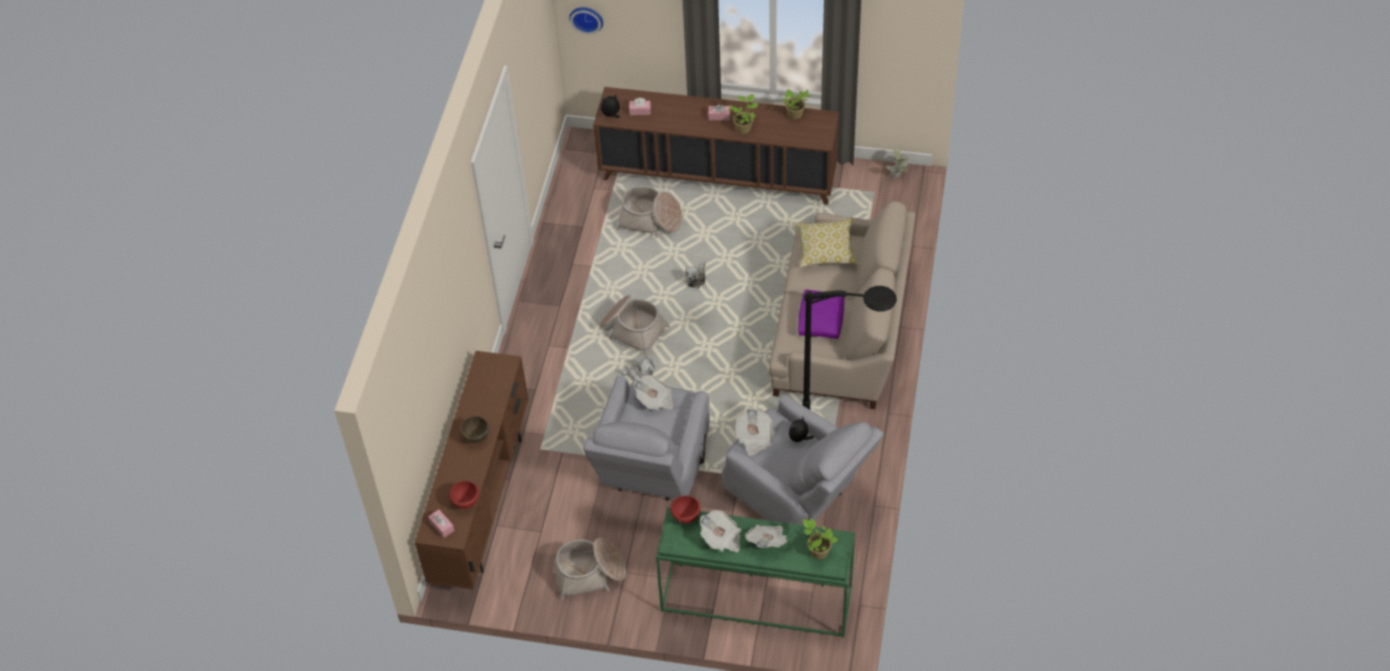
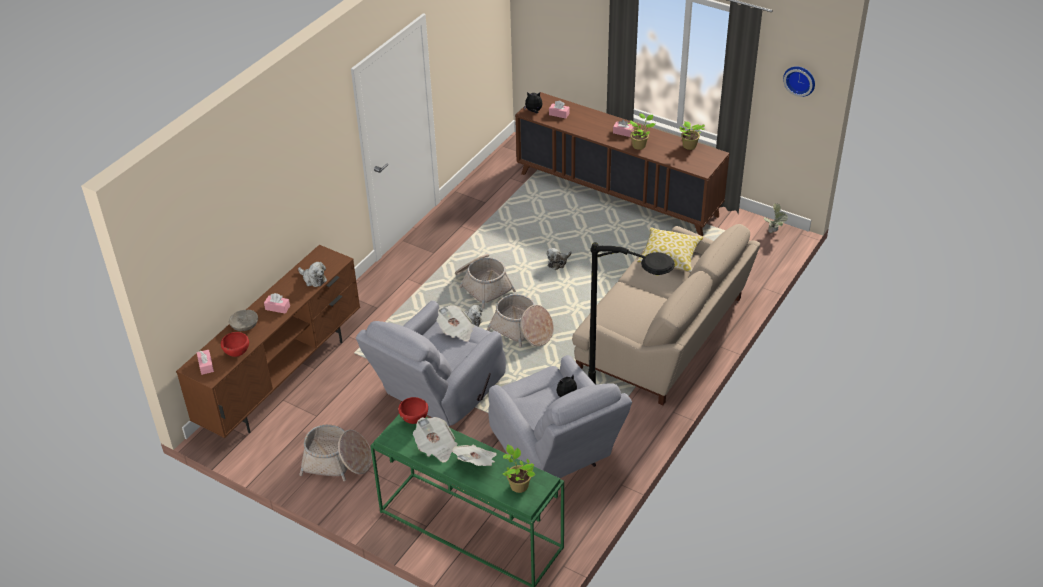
camera: 20 degrees right, 10 degrees down
brown bowl [460,416,489,443] -> pink tissue box [264,293,290,314]
wall clock [569,7,603,34] -> wall clock moved to [783,66,815,97]
basket [617,186,682,238] -> basket moved to [487,294,554,347]
newspaper [734,408,773,456] -> none
purple pillow [798,290,844,339] -> none
none -> grey bowl [229,310,258,331]
none -> plush toy [298,262,327,287]

